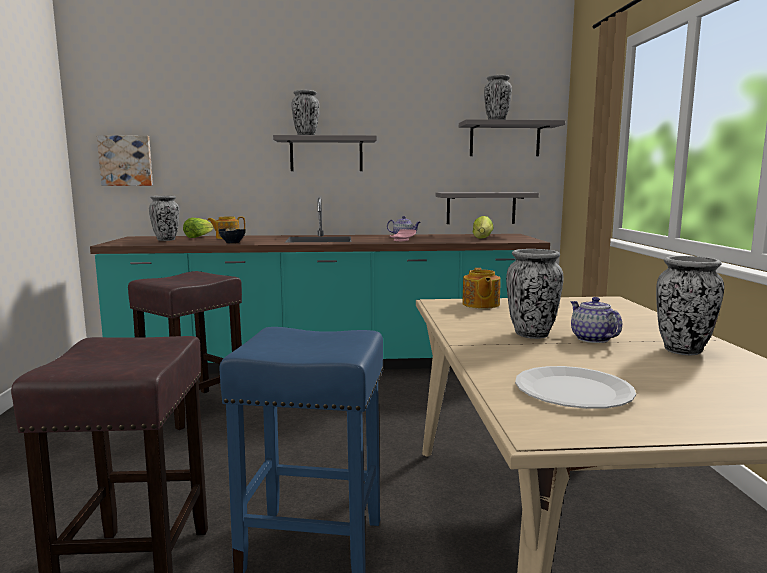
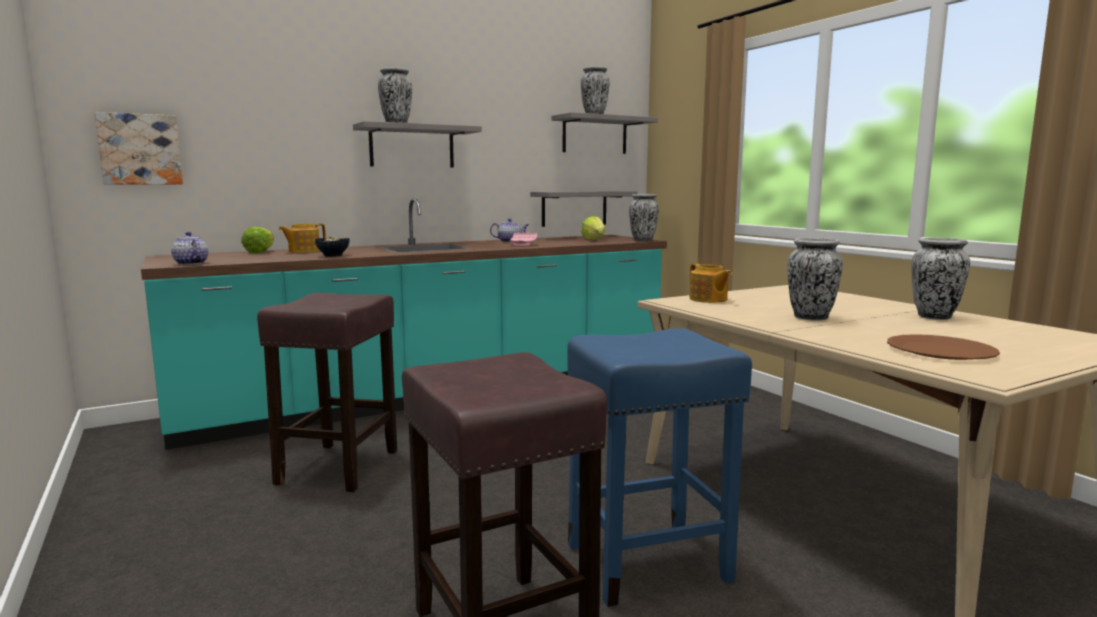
camera: 25 degrees left, 0 degrees up
vase [149,196,179,241] -> vase moved to [629,194,659,241]
white plate [515,366,636,409] -> brown plate [887,334,1000,360]
teapot [570,297,622,343] -> teapot moved to [171,232,208,265]

